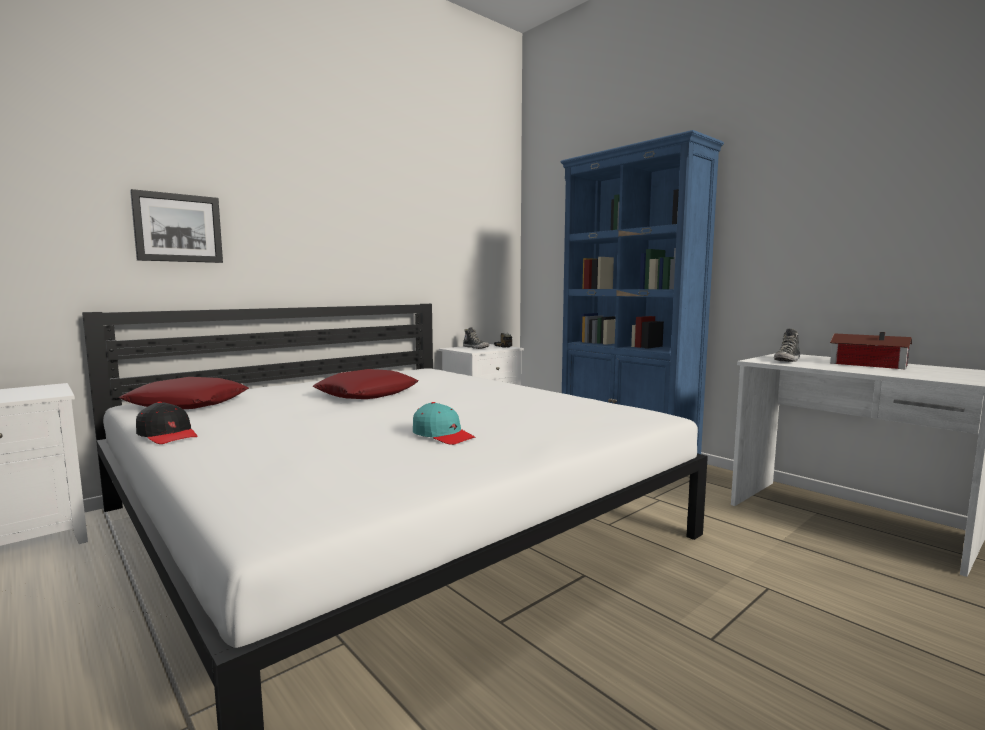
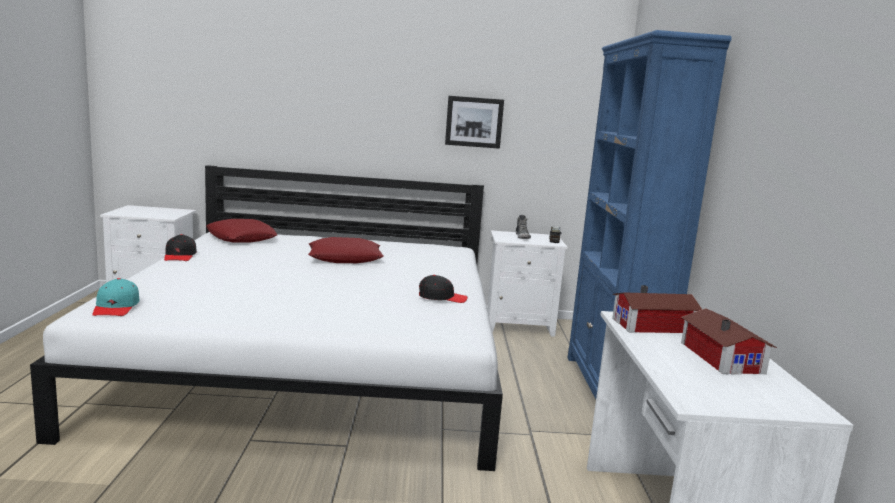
camera: 40 degrees right, 5 degrees up
picture [130,189,223,263] -> picture moved to [445,96,504,149]
turquoise cap [413,402,476,445] -> turquoise cap moved to [92,278,139,316]
shoe [774,329,800,362] -> toy house [612,285,702,333]
none -> black cap [419,275,468,303]

